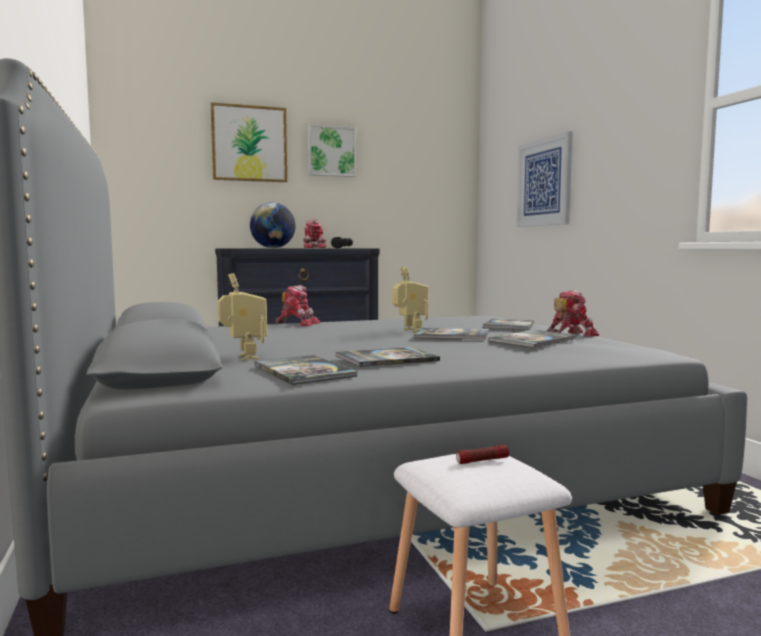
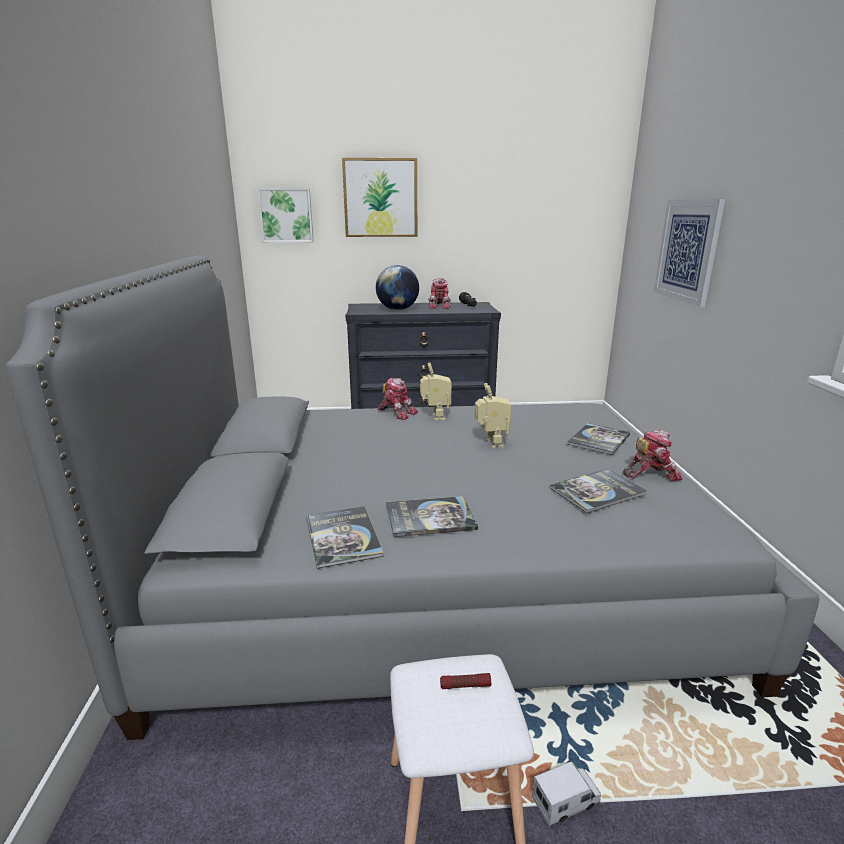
camera: 15 degrees right, 15 degrees up
toy robot [218,273,267,360] -> toy robot moved to [420,362,452,420]
picture [308,124,356,177] -> picture moved to [257,188,314,242]
book [414,328,489,339] -> none
none -> toy truck [532,760,601,827]

